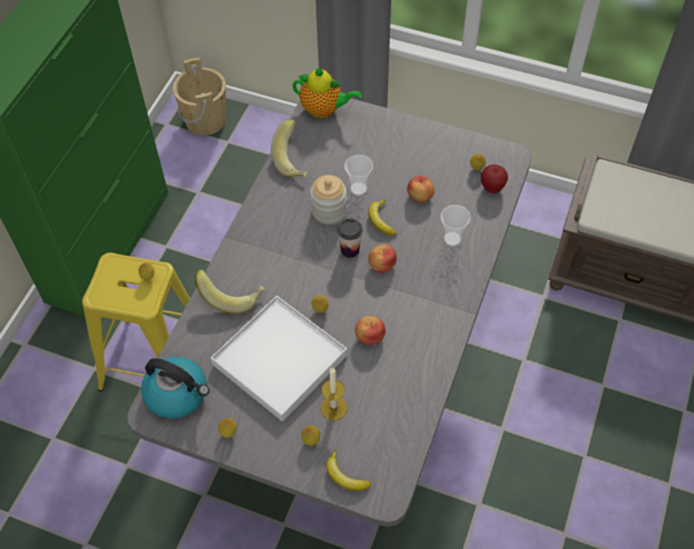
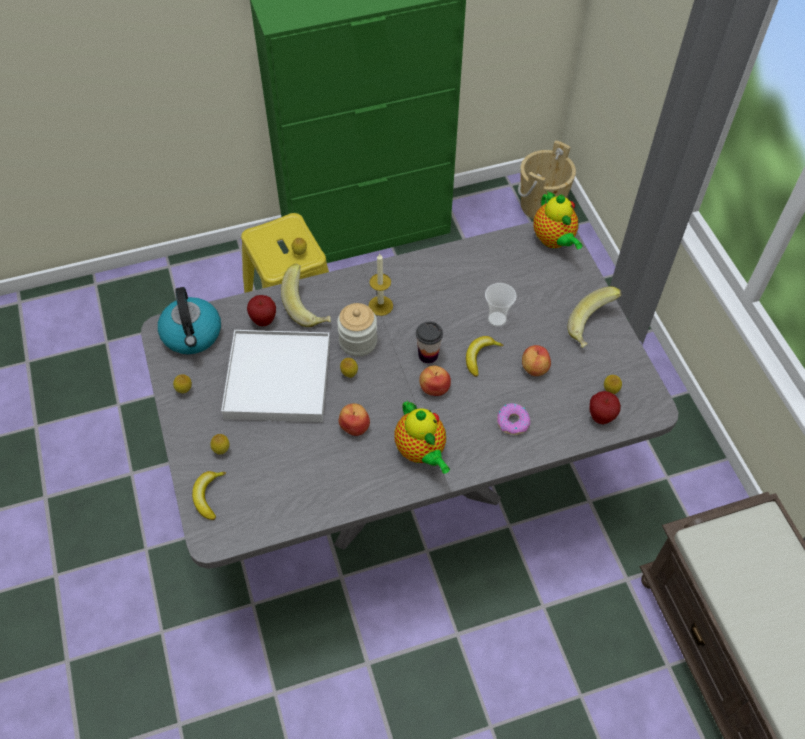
camera: 50 degrees right, 0 degrees up
banana [271,119,307,178] -> banana moved to [568,286,622,348]
jar [310,175,347,224] -> jar moved to [337,303,377,357]
candle [321,368,347,420] -> candle moved to [368,254,393,316]
cup [441,205,471,246] -> donut [497,403,530,435]
none -> apple [247,295,276,326]
none -> teapot [394,400,450,474]

